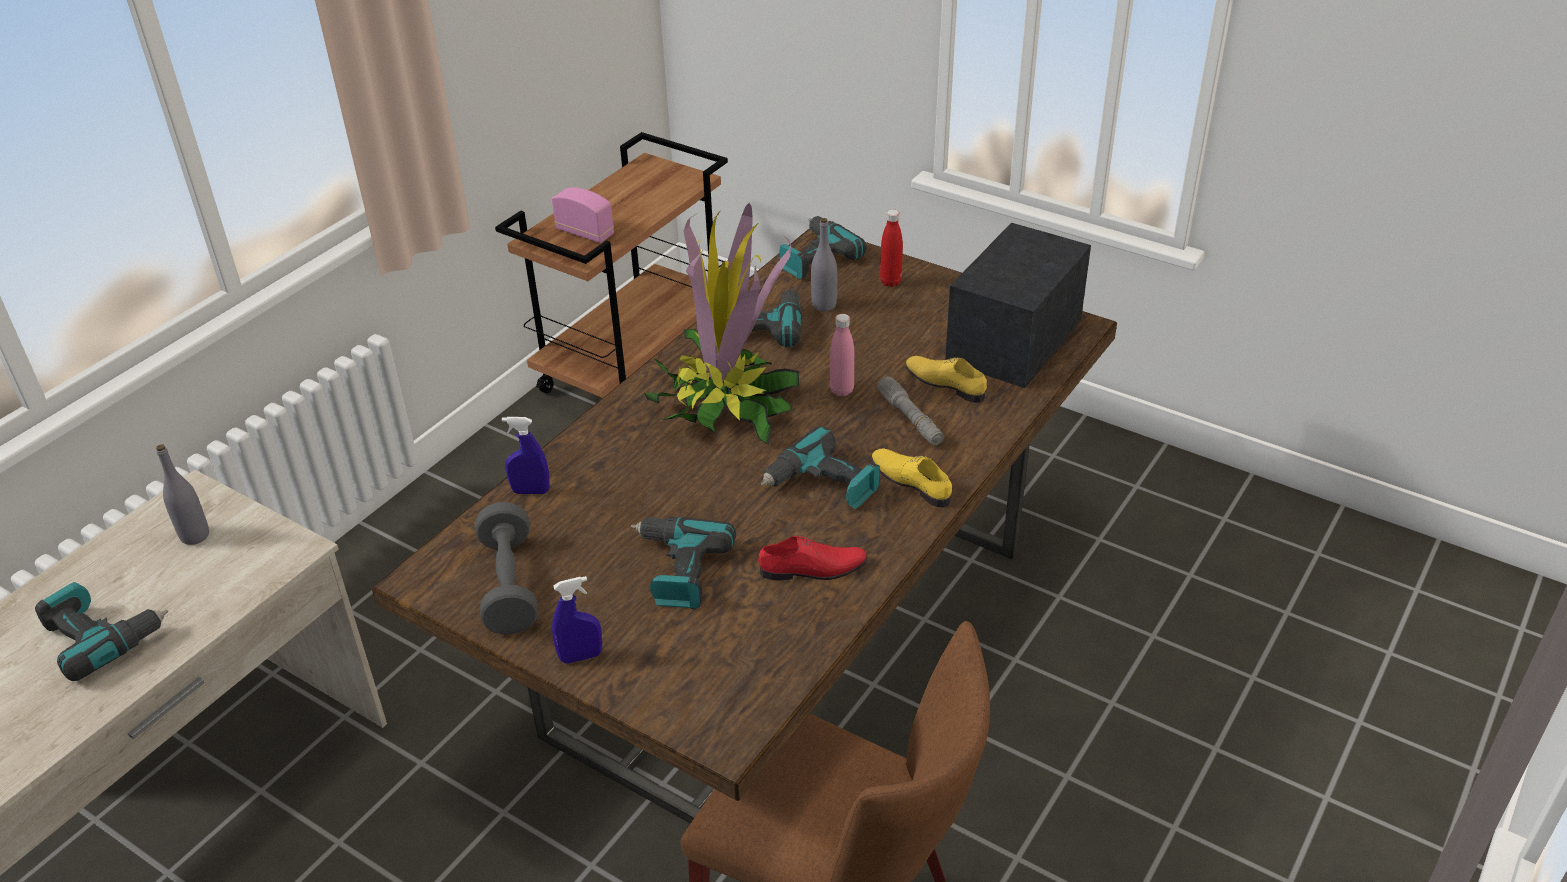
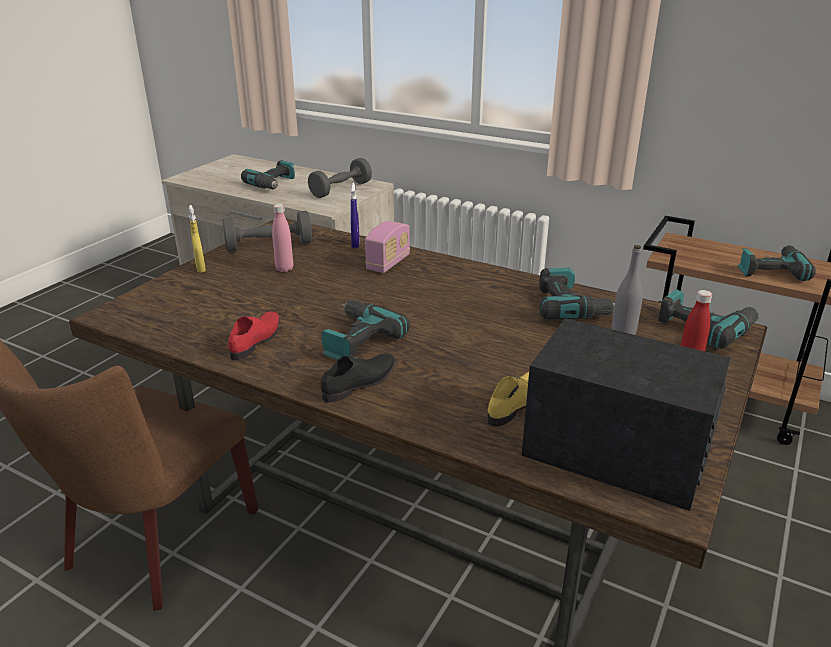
camera: 85 degrees right, 10 degrees down
grey bottle [156,444,209,545] -> grey dumbbell [308,158,372,198]
radio [552,187,614,243] -> radio moved to [365,221,410,273]
blue spray bottle [552,576,602,664] -> yellow spray bottle [189,205,206,273]
power drill [631,516,736,609] -> power drill moved to [737,245,816,281]
potted plant [644,203,799,445] -> none
red shoe [758,536,868,581] -> red shoe turned 150 degrees counterclockwise [228,311,280,361]
pink bottle [830,314,854,396] -> pink bottle moved to [272,204,293,272]
yellow shoe [871,449,952,508] -> black shoe [321,354,395,403]
grey flashlight [878,376,944,445] -> none

